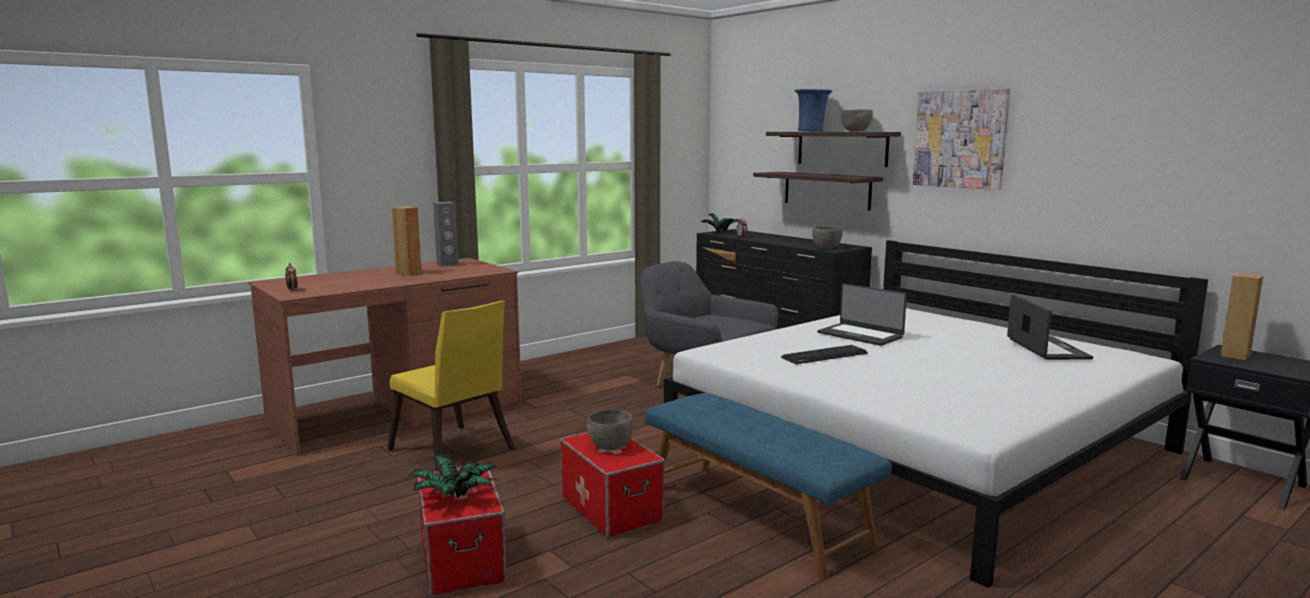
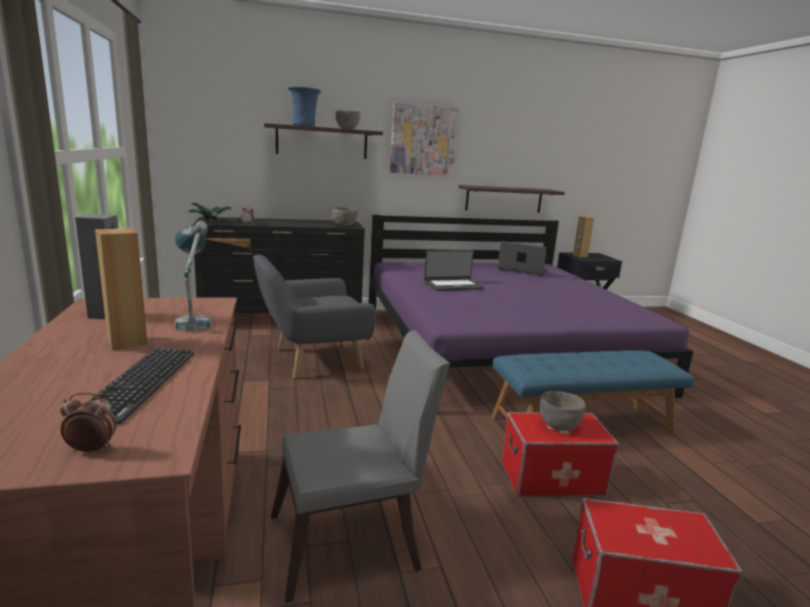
camera: 65 degrees left, 5 degrees up
yellow chair [387,301,515,471] -> grey chair [271,330,450,603]
potted plant [408,453,497,499] -> none
white bed [664,240,1208,588] -> purple bed [369,215,693,398]
shelf [753,172,883,210] -> shelf moved to [459,185,565,213]
keyboard [781,345,868,364] -> keyboard moved to [86,348,194,424]
none -> table lamp [175,221,211,332]

